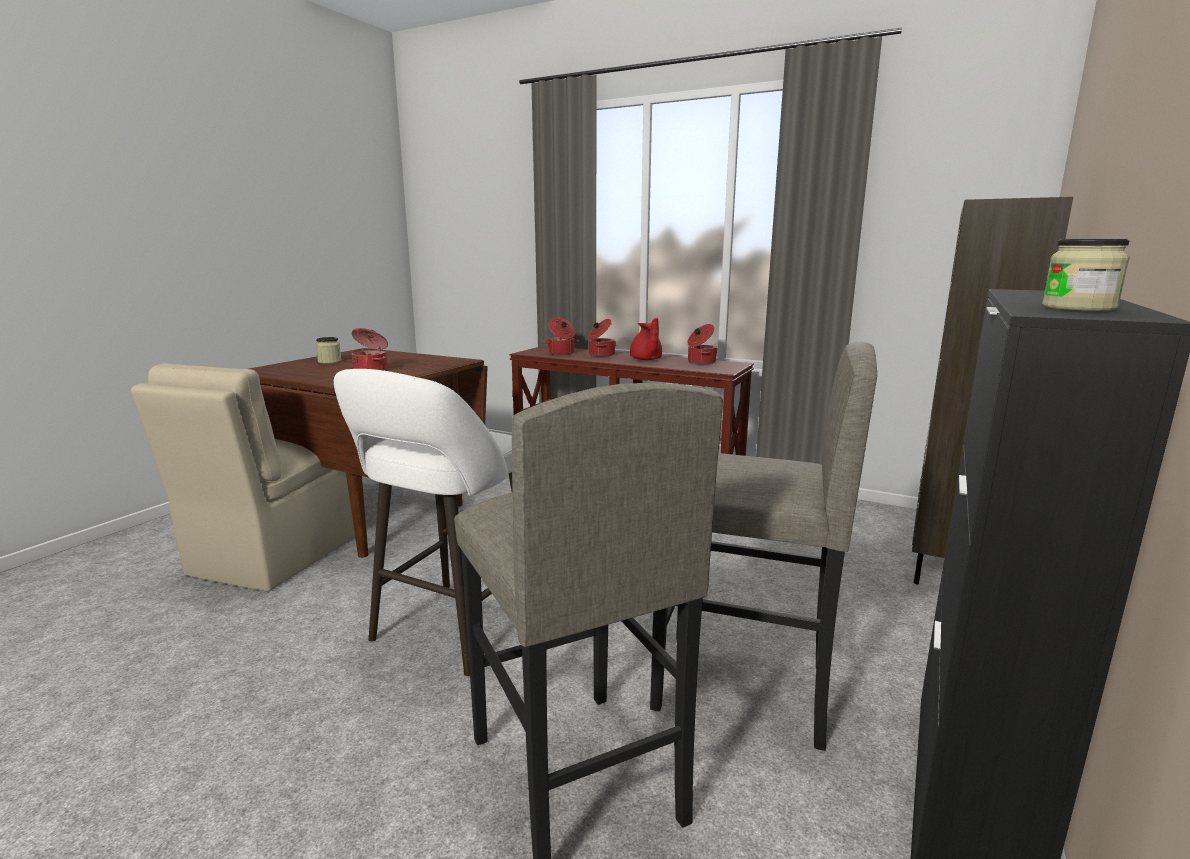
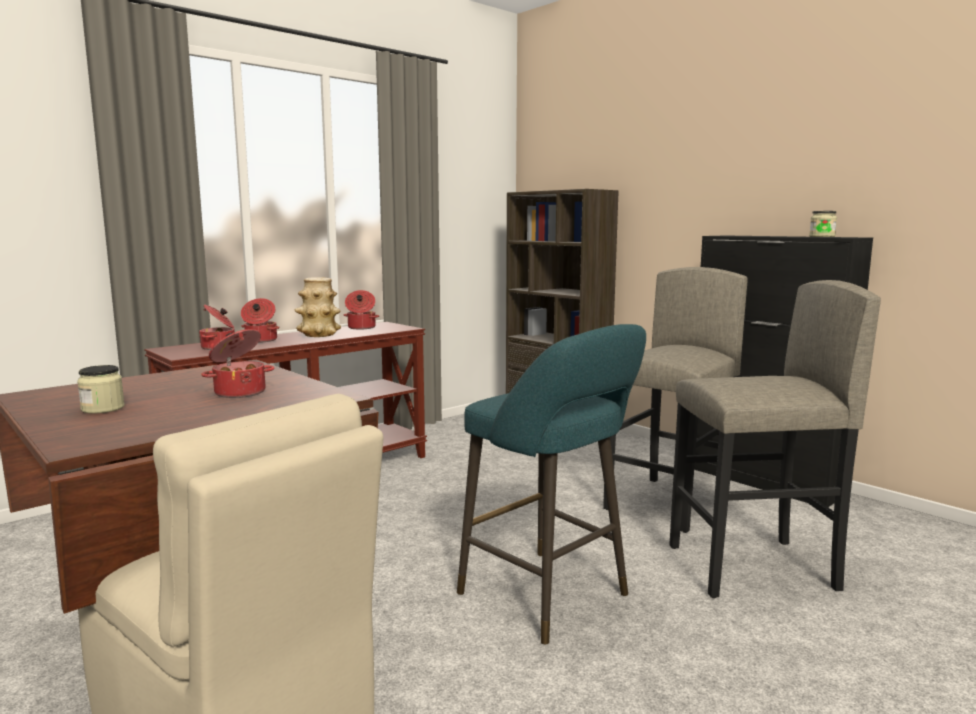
camera: 70 degrees left, 5 degrees down
white stool [334,369,513,676] -> turquoise stool [457,324,646,644]
red teapot [630,318,662,360] -> vase [294,277,341,337]

